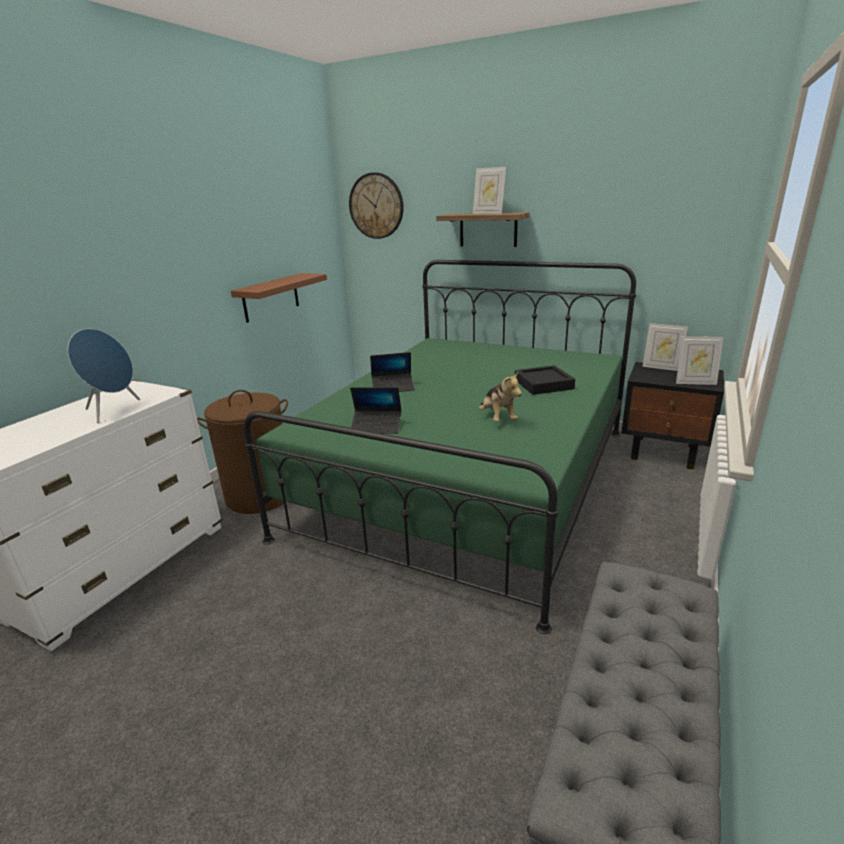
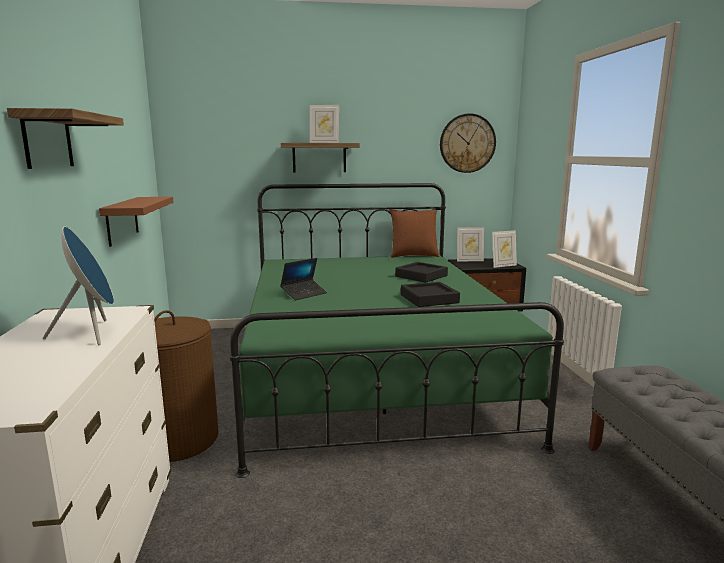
camera: 35 degrees left, 10 degrees down
wall clock [349,172,404,239] -> wall clock moved to [440,113,496,173]
laptop [350,387,402,434] -> none
plush toy [479,371,522,422] -> black tray [401,282,460,307]
none -> shelf [7,108,124,169]
none -> brown pillow [389,209,439,258]

